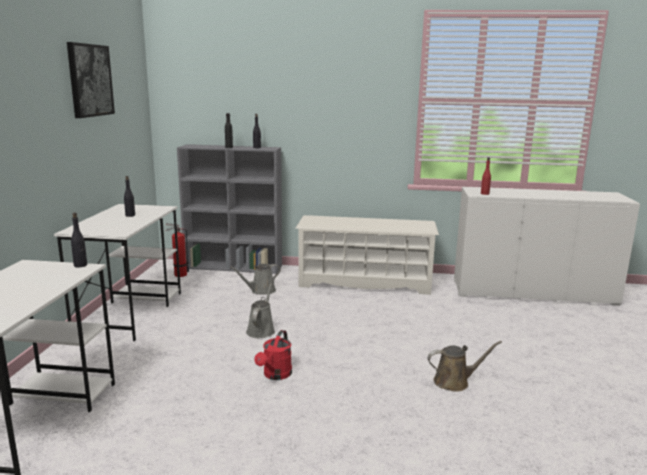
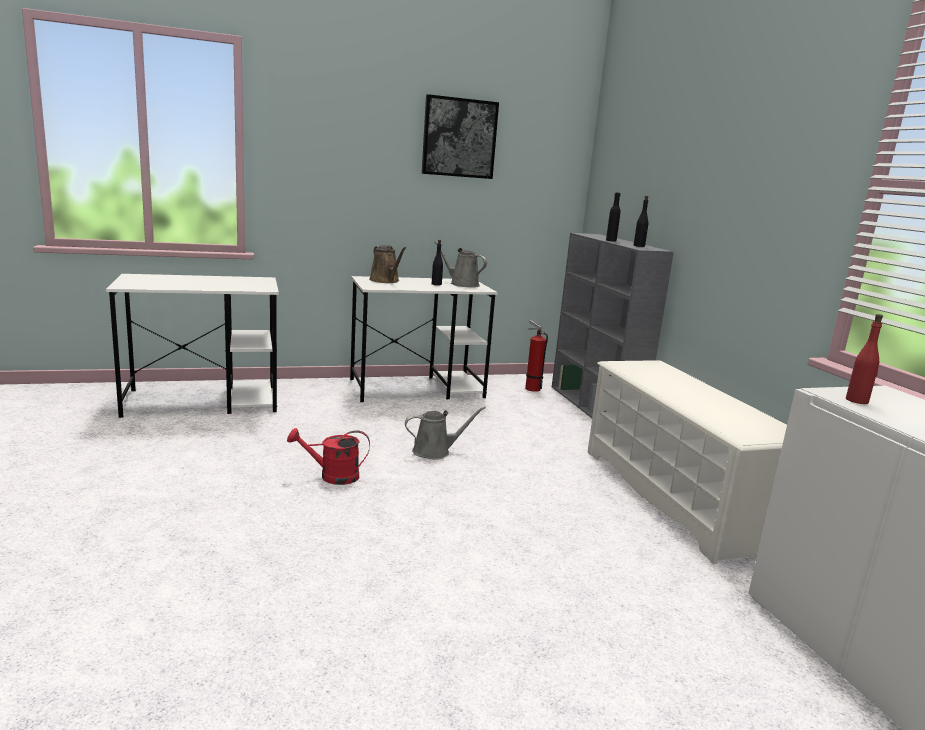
camera: 65 degrees right, 0 degrees up
black bottle [71,212,87,267] -> none
grey watering can [230,264,281,295] -> grey watering can moved to [434,241,487,287]
brown watering can [428,341,502,392] -> brown watering can moved to [369,245,406,283]

